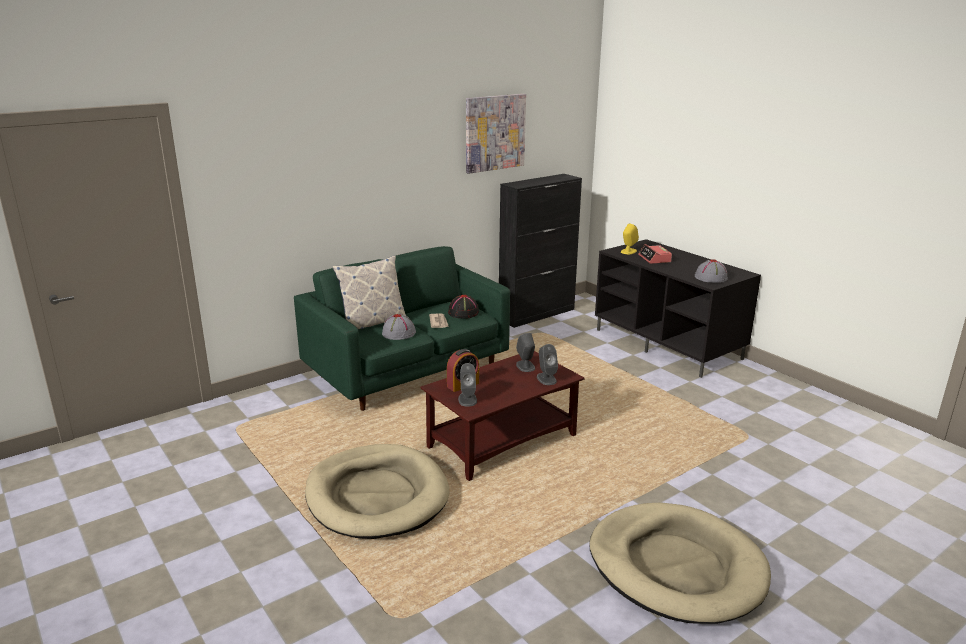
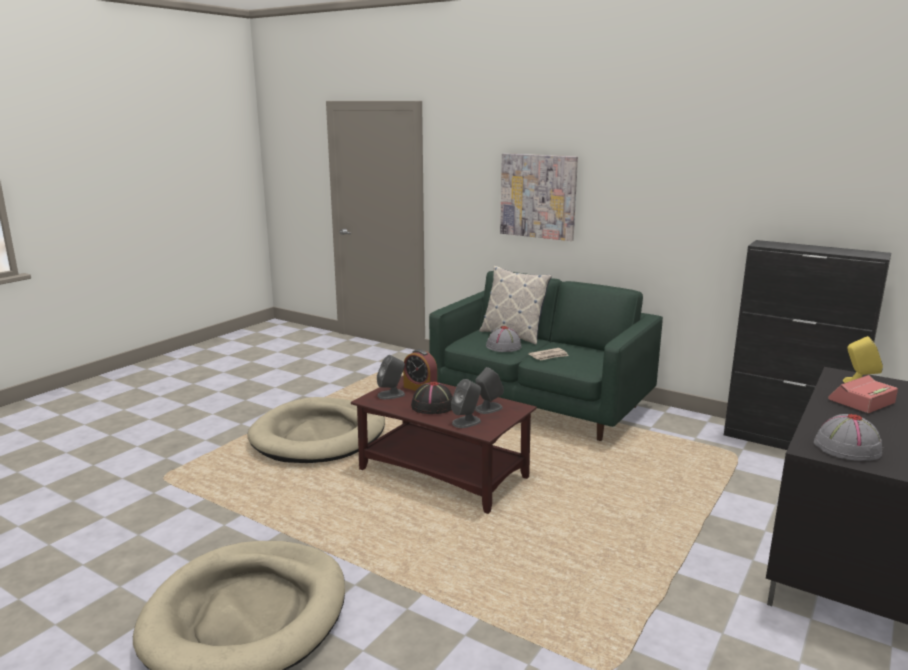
camera: 70 degrees right, 5 degrees down
black hat [448,295,479,319] -> black hat moved to [411,381,453,414]
picture [466,94,526,174] -> picture moved to [500,153,578,241]

